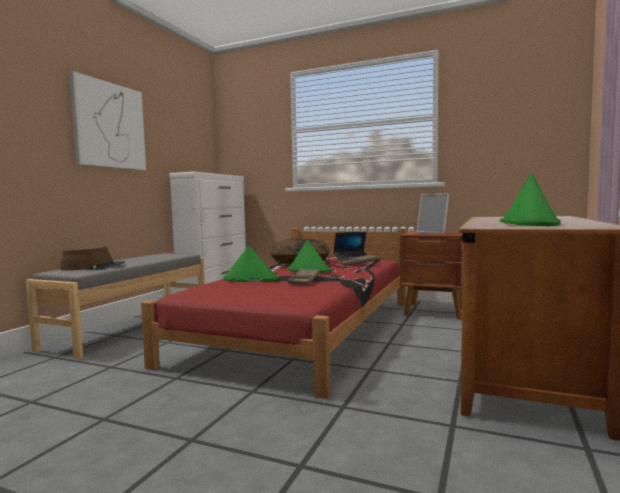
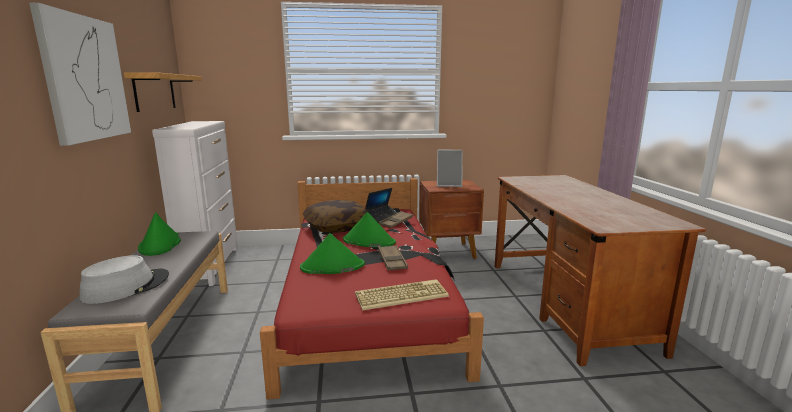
camera: 30 degrees left, 10 degrees up
brown hat [60,246,125,271] -> grey hat [80,255,169,304]
green hat [500,173,561,226] -> green hat moved to [138,212,181,256]
none -> shelf [124,72,202,112]
none -> keyboard [355,279,449,311]

